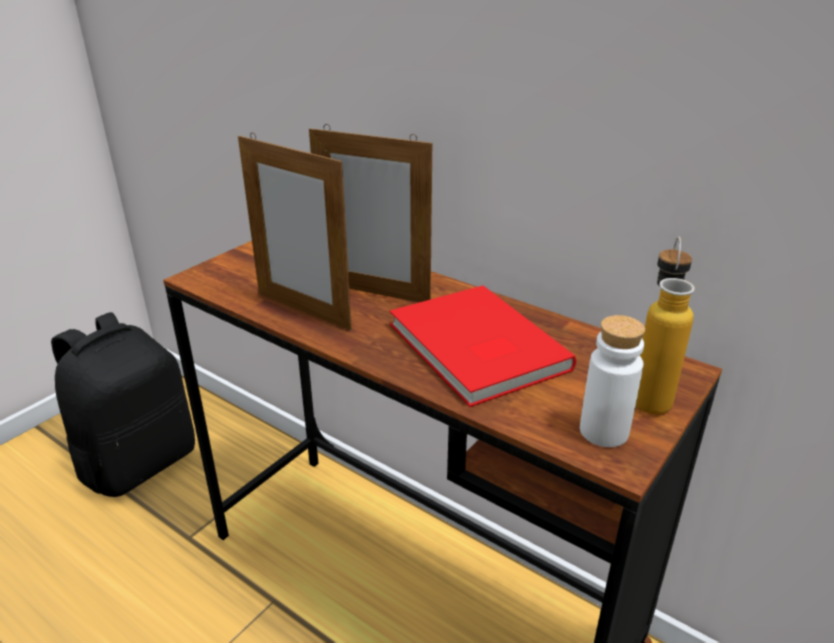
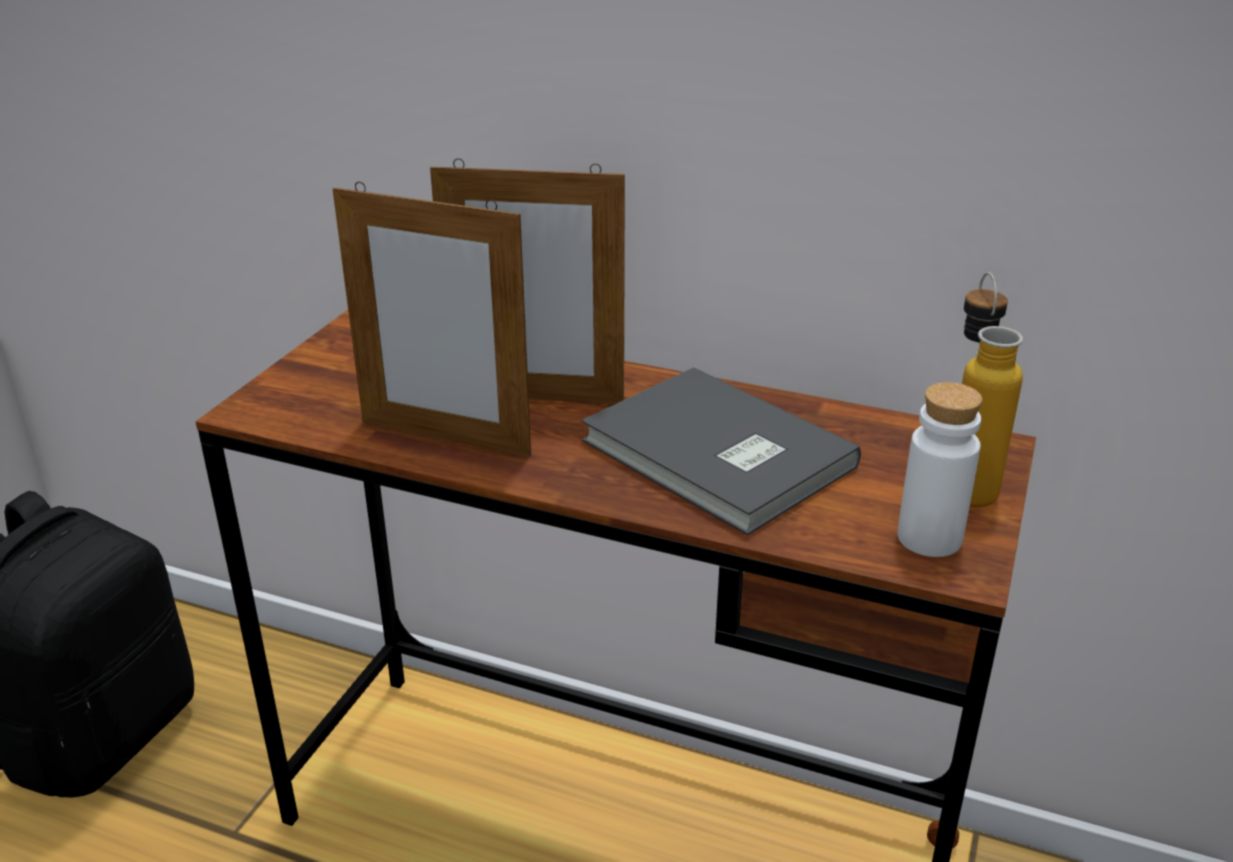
camera: 15 degrees left, 0 degrees up
red book [390,285,576,407] -> grey book [582,367,861,536]

